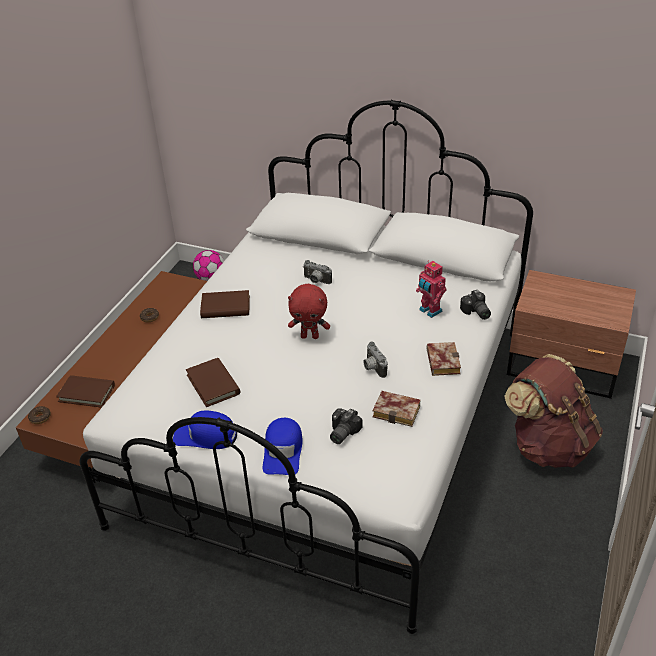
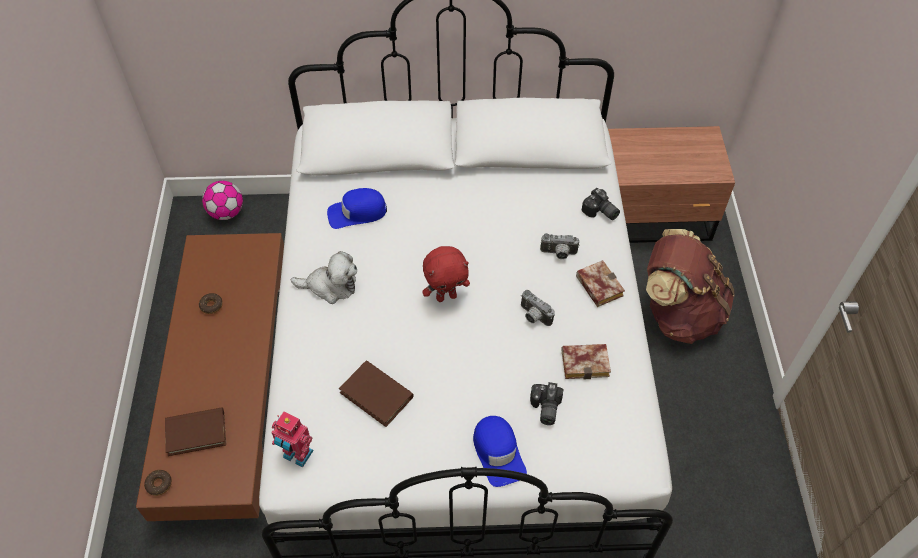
camera: 25 degrees left, 15 degrees up
blue cap [173,411,237,449] -> blue cap moved to [327,188,387,229]
brown book [200,290,250,318] -> plush toy [291,251,357,304]
camera [303,260,332,284] -> camera moved to [540,233,580,259]
toy robot [416,261,447,318] -> toy robot moved to [271,412,314,468]

